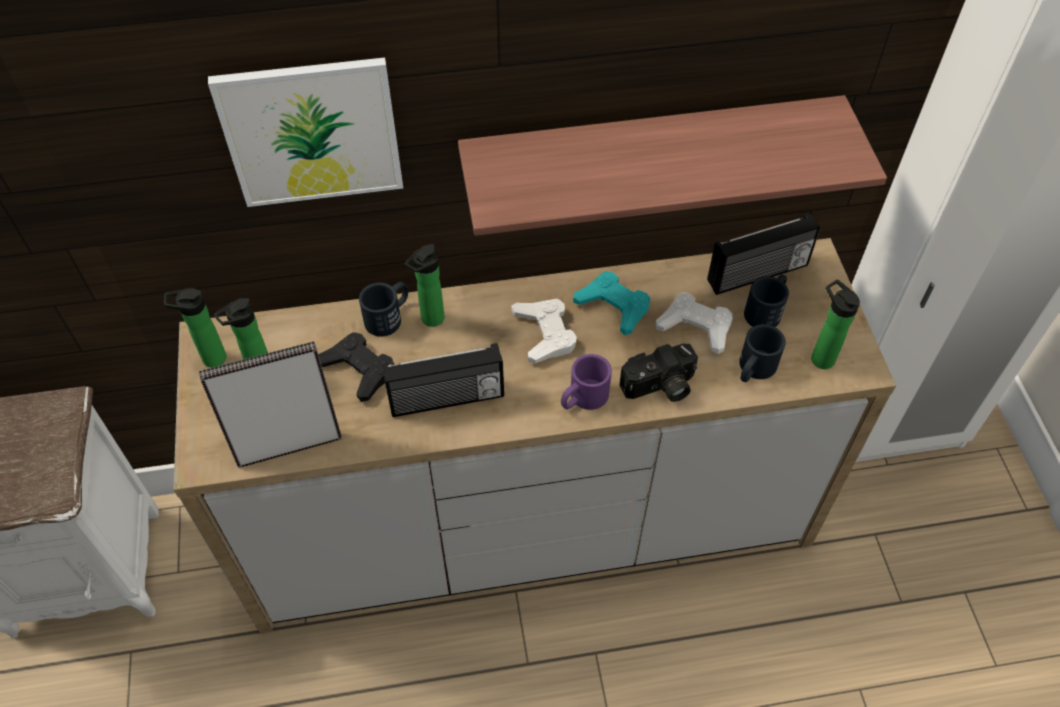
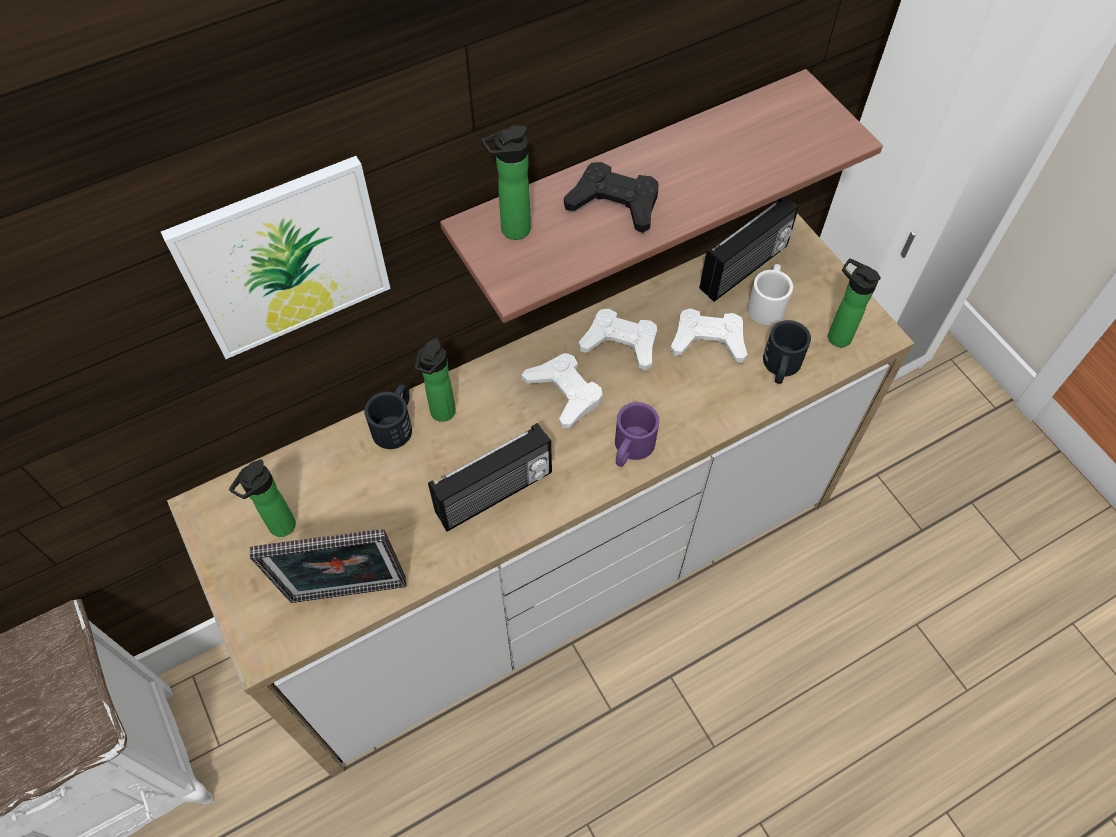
camera: 20 degrees left, 5 degrees up
bottle [164,288,226,368] -> bottle moved to [481,125,531,240]
picture frame [199,341,342,468] -> picture frame turned 150 degrees counterclockwise [250,529,406,603]
black game controller [318,332,394,402] -> black game controller moved to [564,162,659,233]
turquoise game controller [573,271,650,335] -> white game controller [579,309,657,371]
camera [619,344,698,402] -> none
black mug [744,274,789,327] -> white mug [747,264,793,325]

